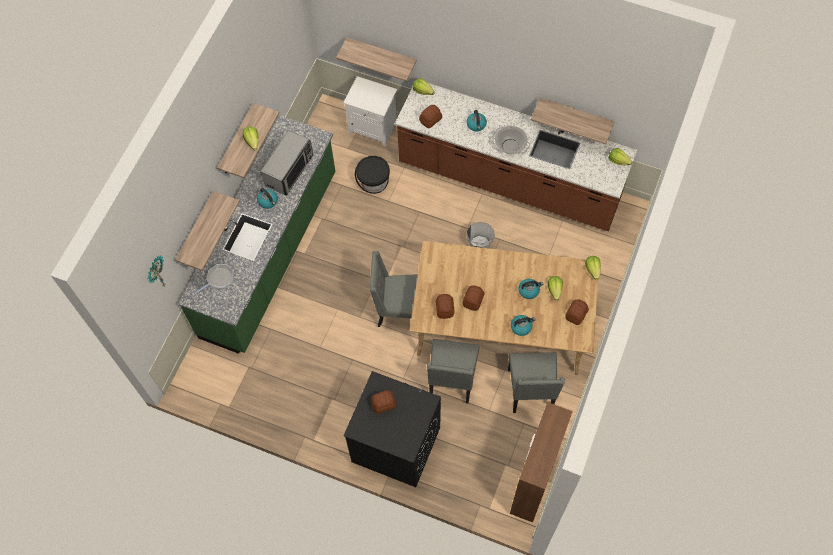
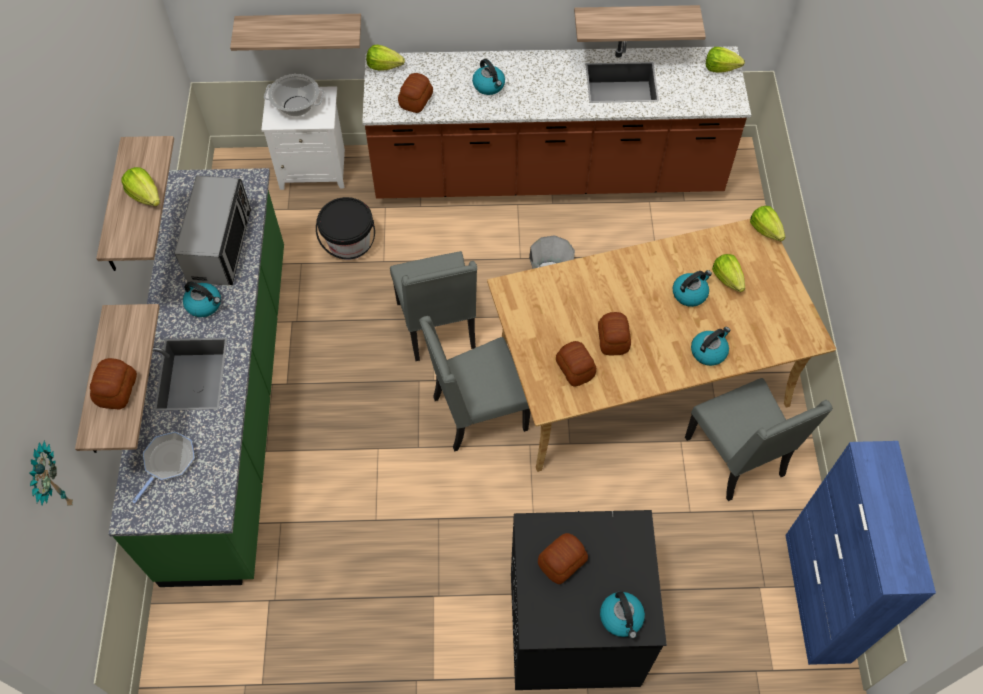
camera: 25 degrees left, 5 degrees down
grey chair [427,339,480,404] -> grey chair moved to [390,251,477,361]
cooking pot [492,126,530,154] -> cooking pot moved to [264,74,325,116]
brown cabinet [510,402,573,523] -> blue cabinet [785,441,936,665]
bread [565,299,589,325] -> bread moved to [90,358,137,410]
none -> kettle [600,591,645,639]

